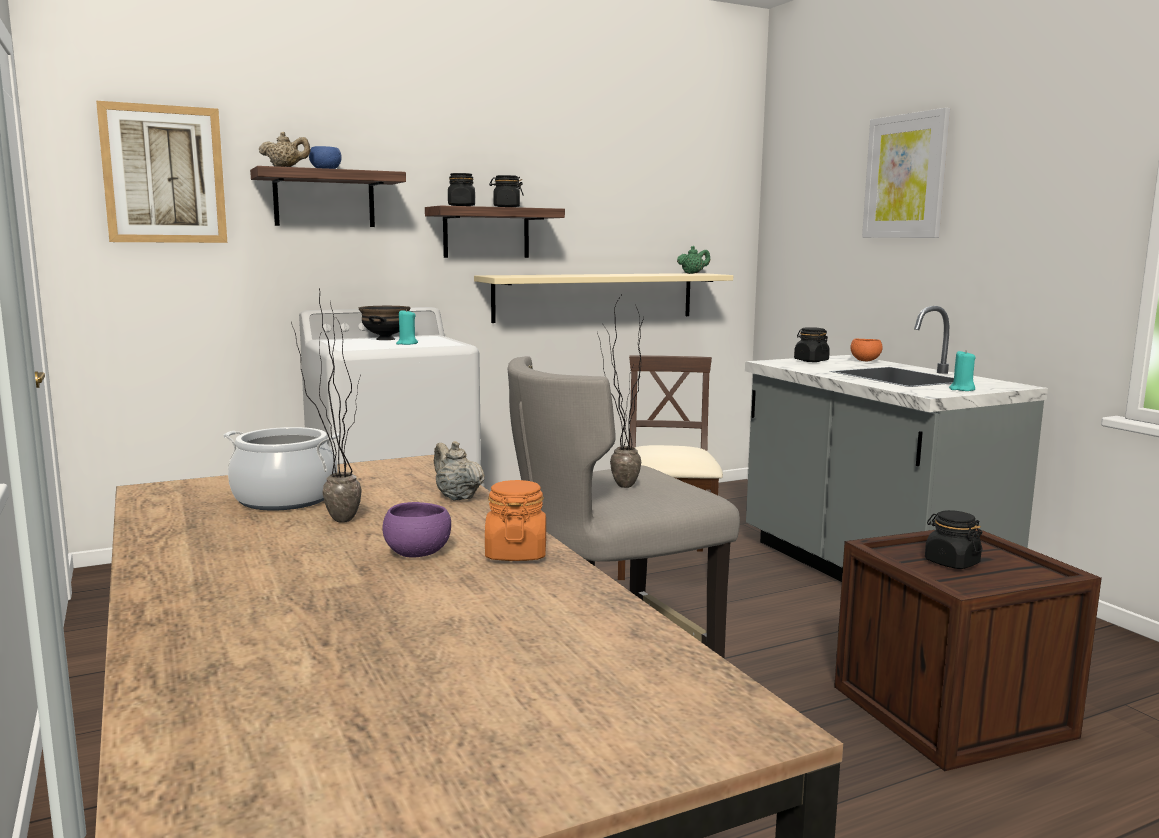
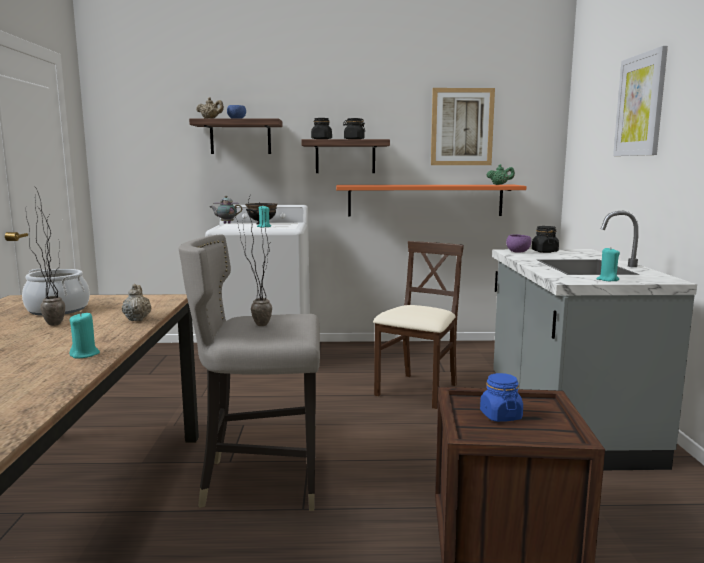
camera: 25 degrees right, 0 degrees up
picture [96,101,227,243] -> picture moved to [431,88,495,165]
purple bowl [382,502,451,558] -> purple bowl moved to [506,234,531,253]
beige shelf [474,273,733,323] -> orange shelf [336,185,526,216]
orange jar [485,480,546,561] -> turquoise candle [70,312,100,358]
orange bowl [850,339,883,361] -> none
black jar [925,510,983,569] -> blue jar [480,373,523,422]
none -> teapot [210,196,242,224]

